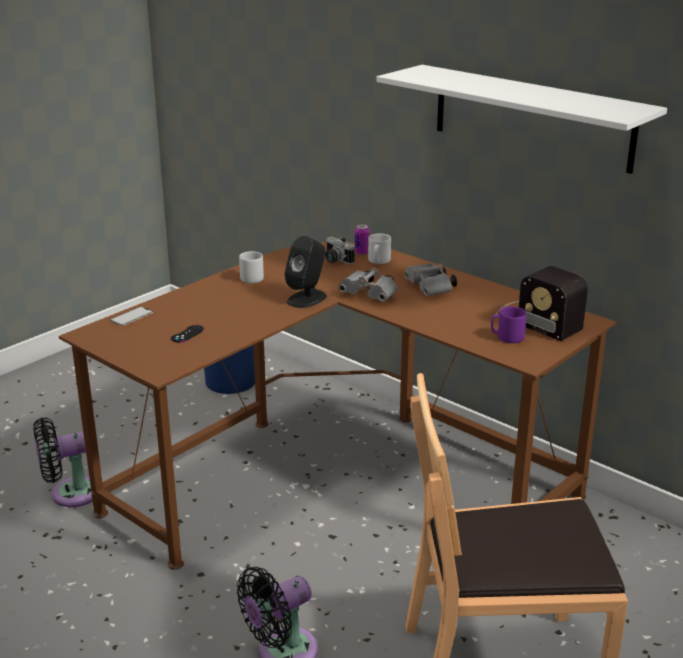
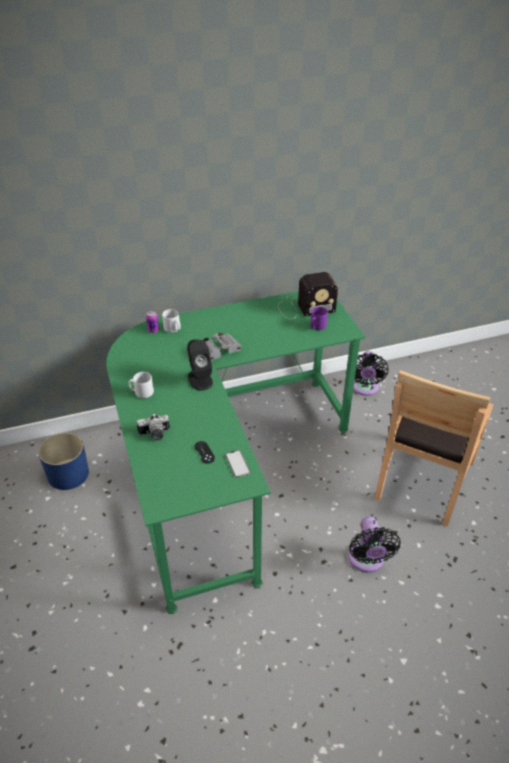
camera: 60 degrees left, 15 degrees up
black fan [33,417,93,507] -> black fan moved to [353,351,388,396]
brown desk [59,242,616,570] -> green desk [106,291,365,614]
phone [110,306,153,326] -> phone moved to [225,450,251,478]
camera [325,236,354,264] -> camera moved to [137,413,170,441]
white shelf [377,65,667,174] -> none
grey binoculars [404,263,457,296] -> none

